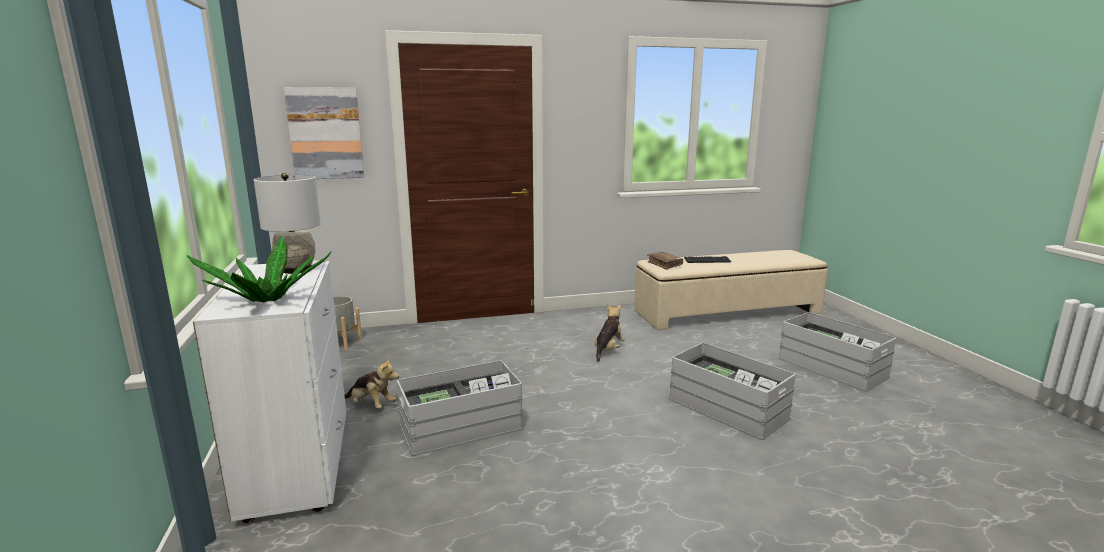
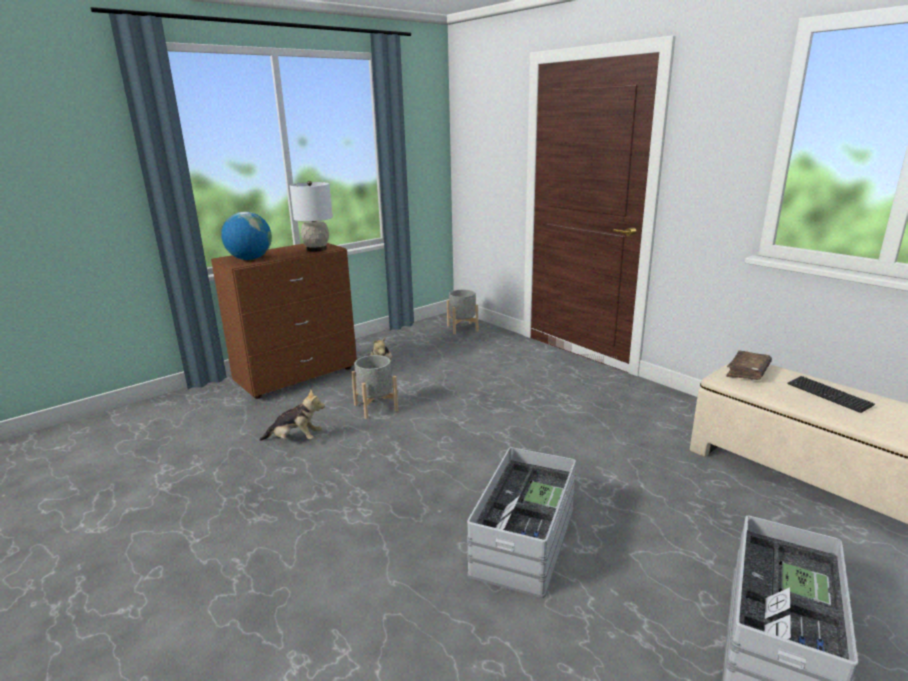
camera: 65 degrees right, 5 degrees up
potted plant [187,237,332,302] -> globe [221,212,272,260]
white dresser [193,260,346,523] -> brown dresser [211,243,357,399]
picture [284,87,364,179] -> none
grey storage box [397,360,523,456] -> grey planter [351,355,398,419]
plush toy [595,305,625,362] -> plush toy moved to [259,389,325,441]

